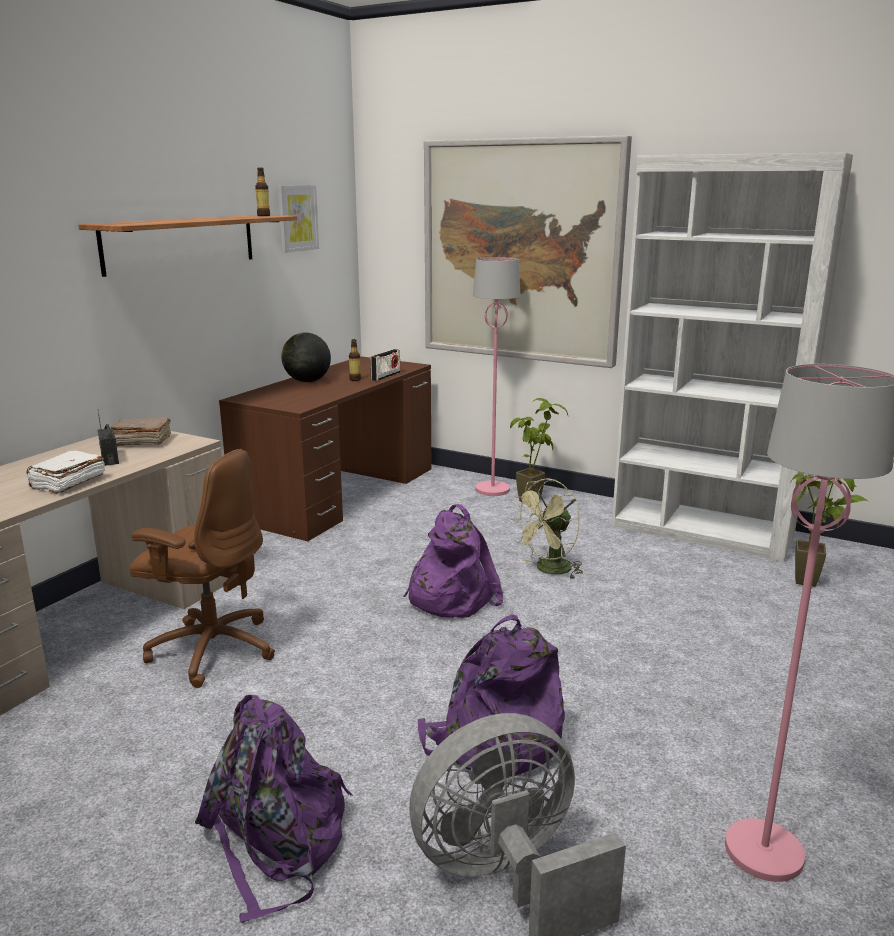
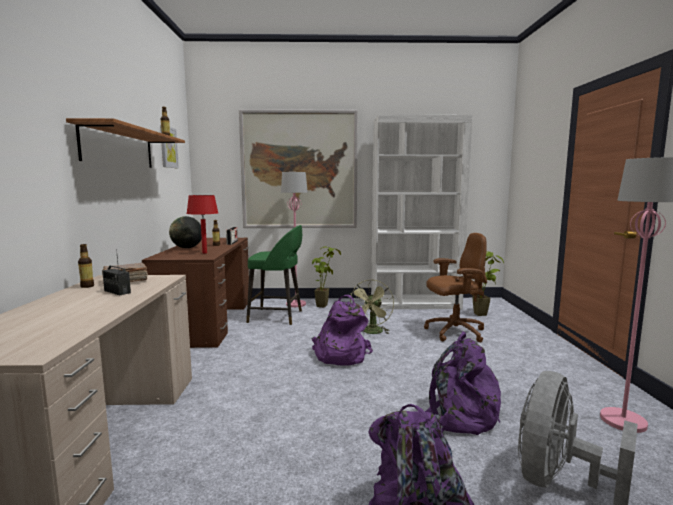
camera: 30 degrees left, 10 degrees down
white book [26,451,105,494] -> none
brown office chair [130,449,275,688] -> brown office chair moved to [424,233,487,342]
none -> bottle [78,244,94,288]
none -> red table lamp [186,195,218,254]
none -> green stool [246,225,302,325]

